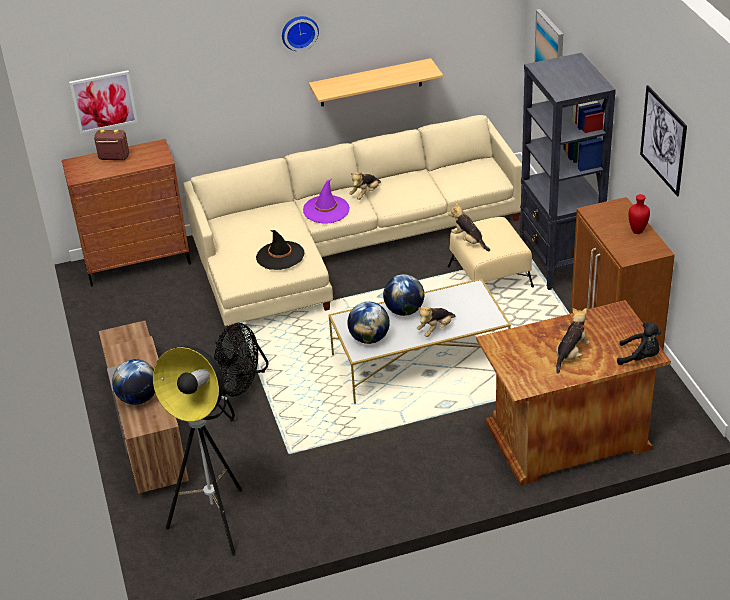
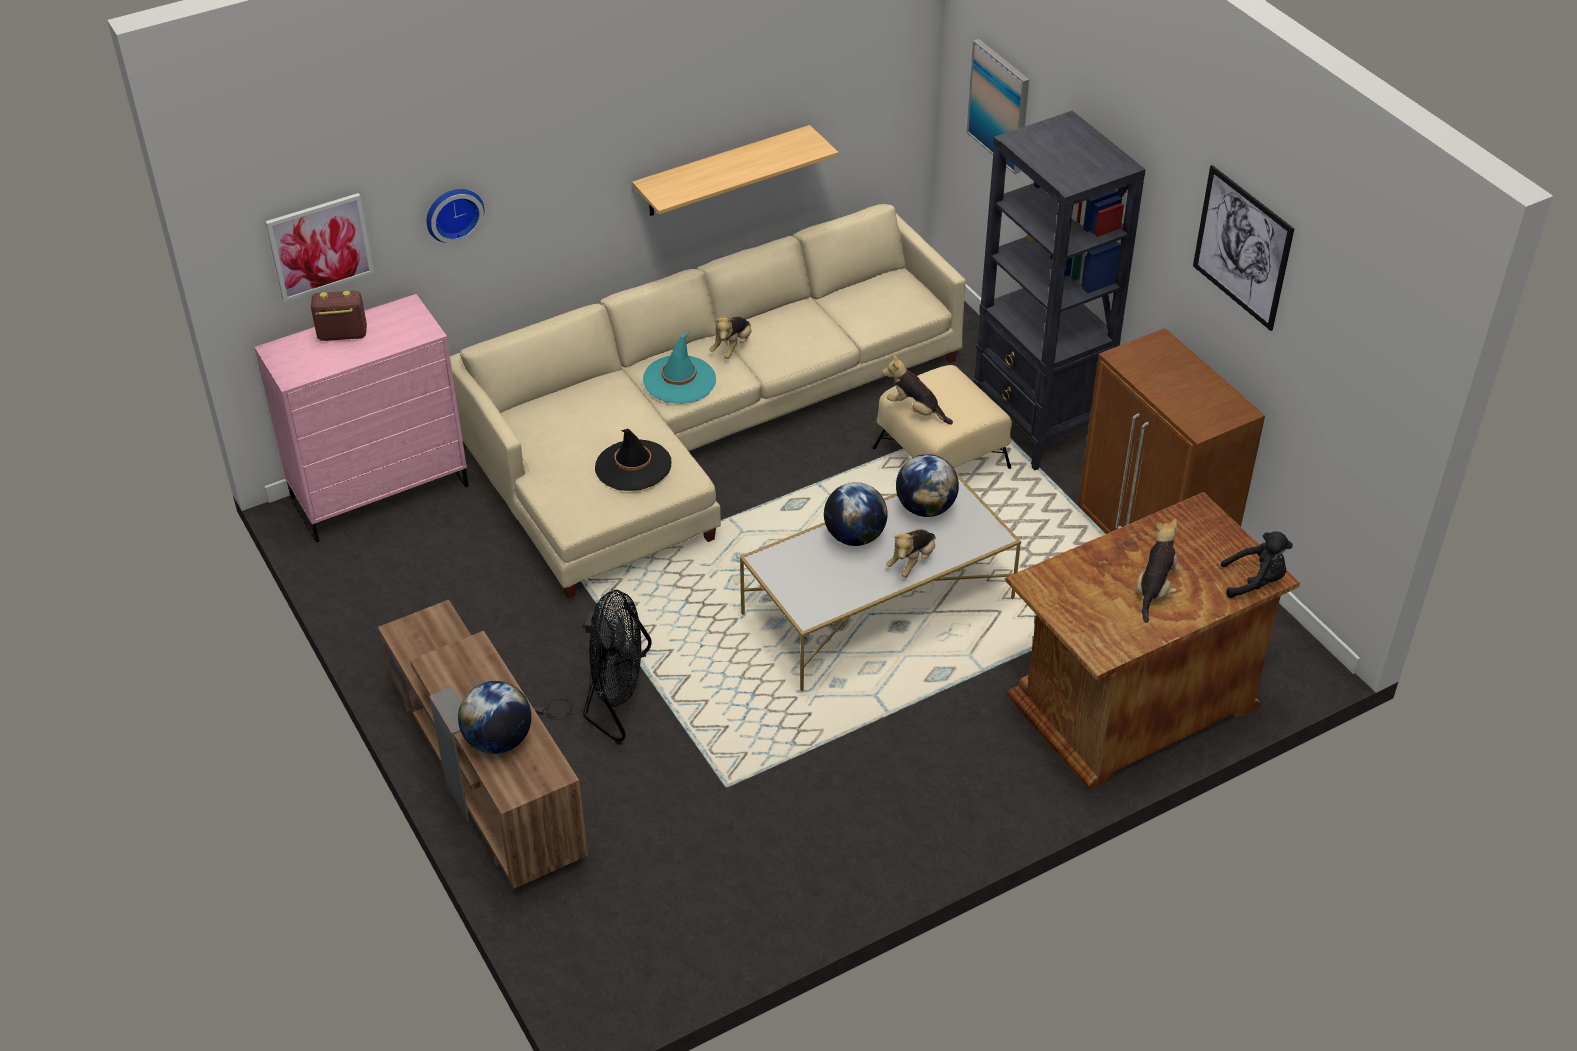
camera: 15 degrees left, 5 degrees up
brown dresser [62,139,191,287] -> pink dresser [254,294,469,543]
floor lamp [153,346,242,556] -> none
wall clock [282,16,319,51] -> wall clock moved to [426,189,484,243]
purple hat [303,179,350,223] -> turquoise hat [643,332,716,404]
globe [347,302,390,344] -> globe moved to [896,454,959,517]
red vase [628,194,650,234] -> none

